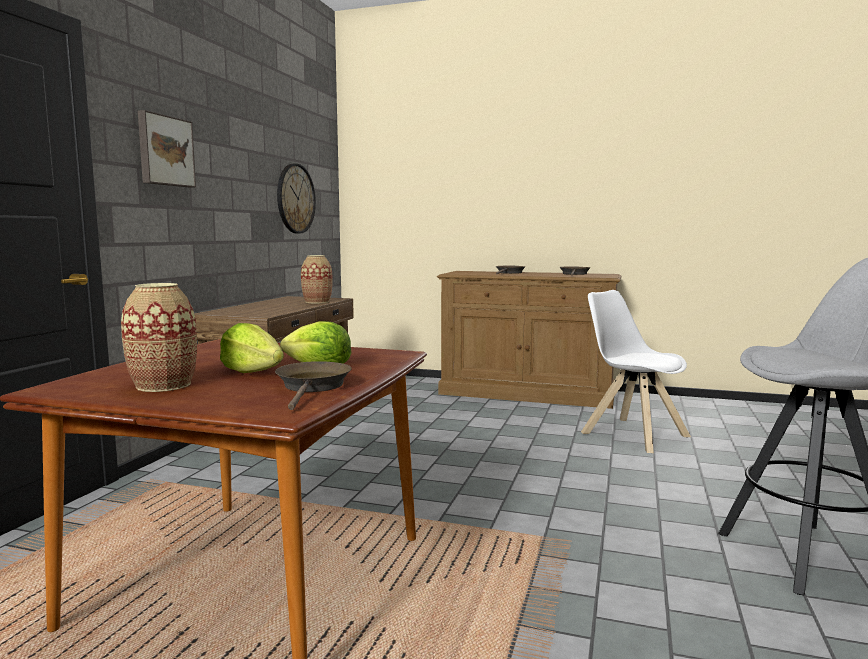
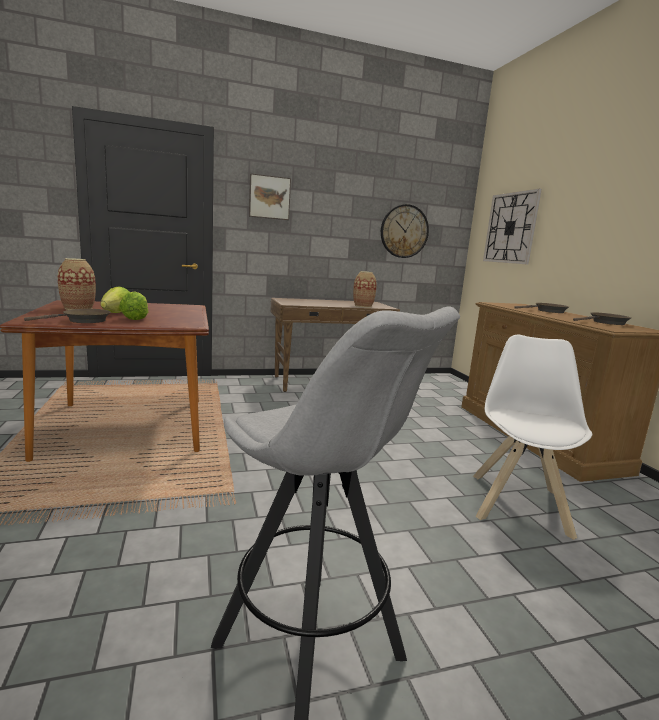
camera: 55 degrees right, 5 degrees up
none -> wall clock [483,189,542,265]

